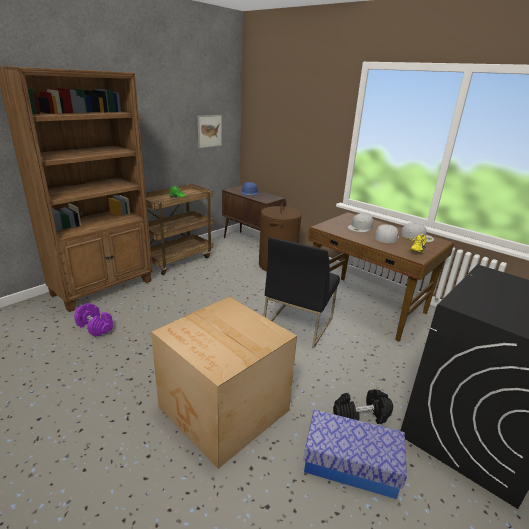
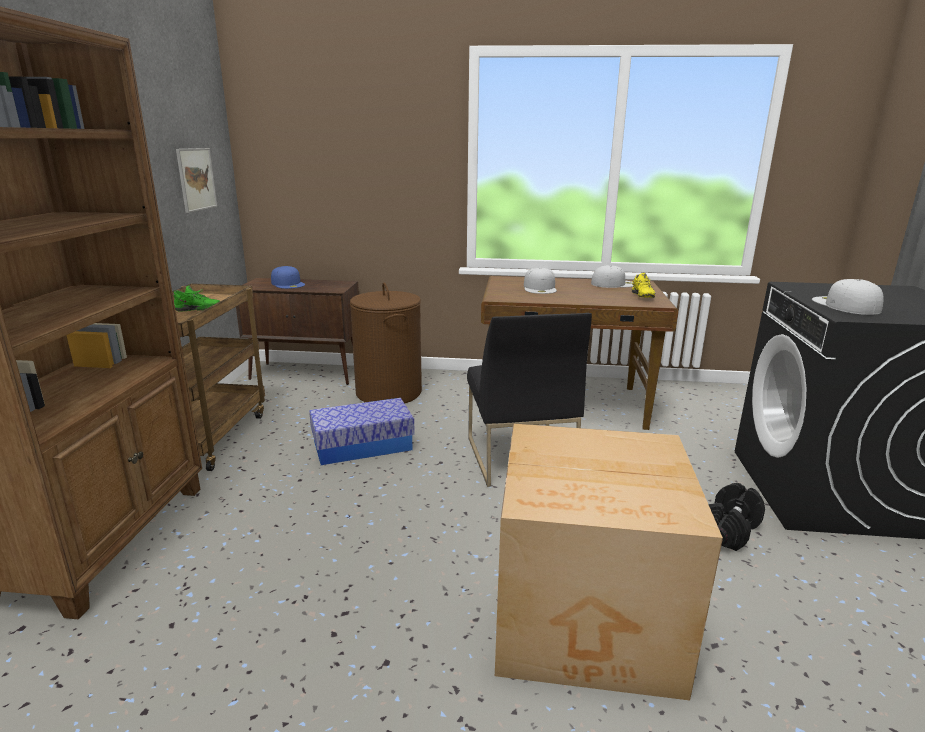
camera: 35 degrees left, 5 degrees down
purple dumbbell [74,303,113,337] -> none
storage box [303,409,407,499] -> storage box moved to [309,398,415,465]
white cap [375,224,399,243] -> white cap moved to [812,279,883,315]

